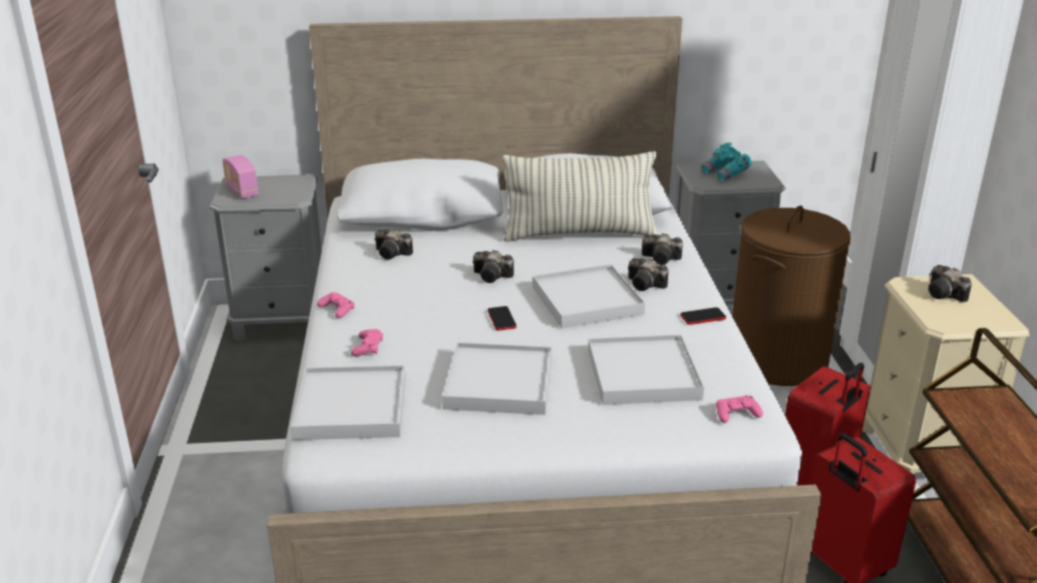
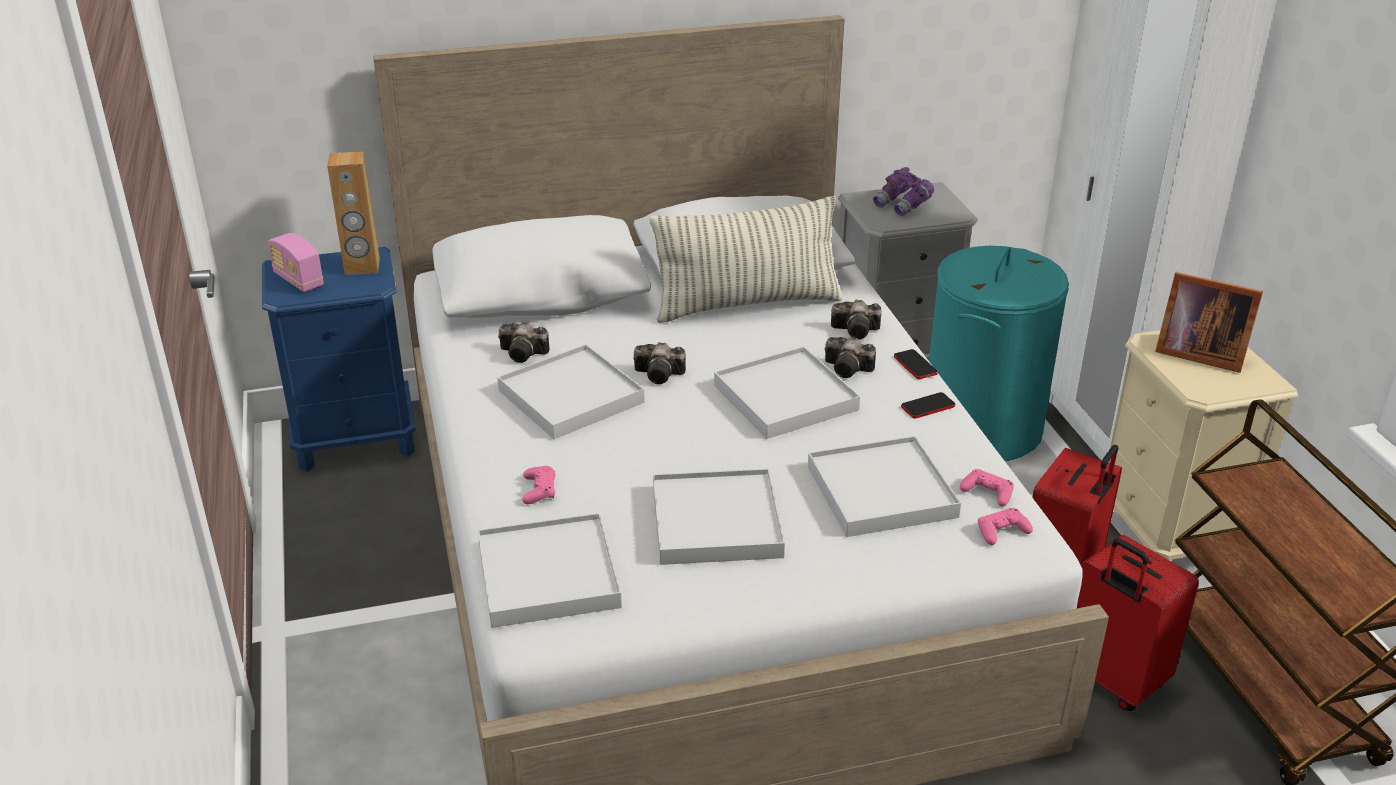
camera: 10 degrees left, 5 degrees up
grey nightstand [210,174,322,341] -> blue nightstand [262,247,416,472]
pink game controller [317,292,355,318] -> pink game controller moved to [960,469,1014,507]
phone [488,306,516,331] -> phone moved to [894,349,938,379]
turquoise binoculars [702,142,752,181] -> purple binoculars [873,167,934,216]
brown laundry basket [732,205,851,386] -> turquoise laundry basket [929,246,1069,461]
camera [928,265,972,302] -> picture frame [1155,272,1263,373]
none -> brown speaker [327,151,380,275]
none -> white tray [497,344,645,439]

